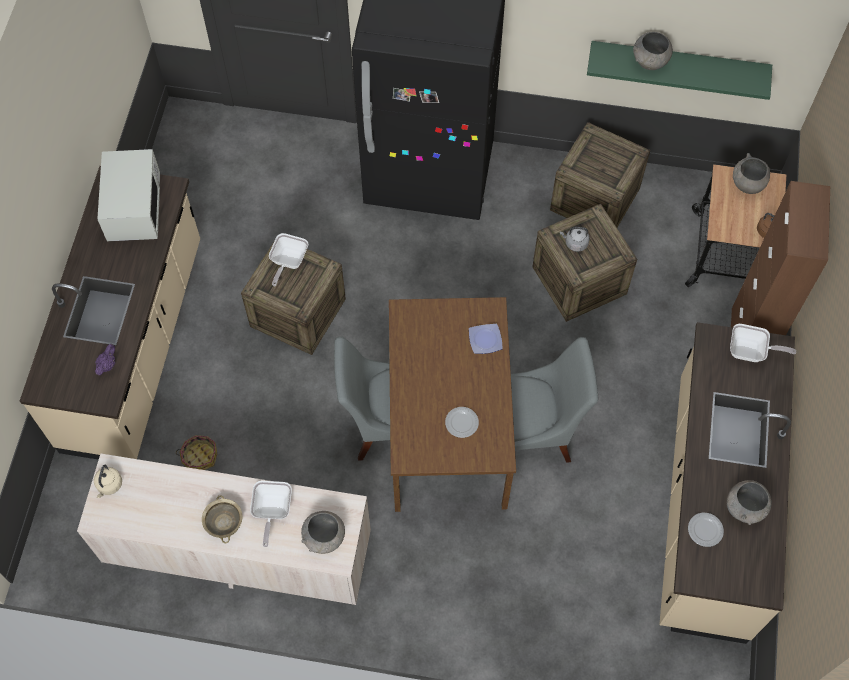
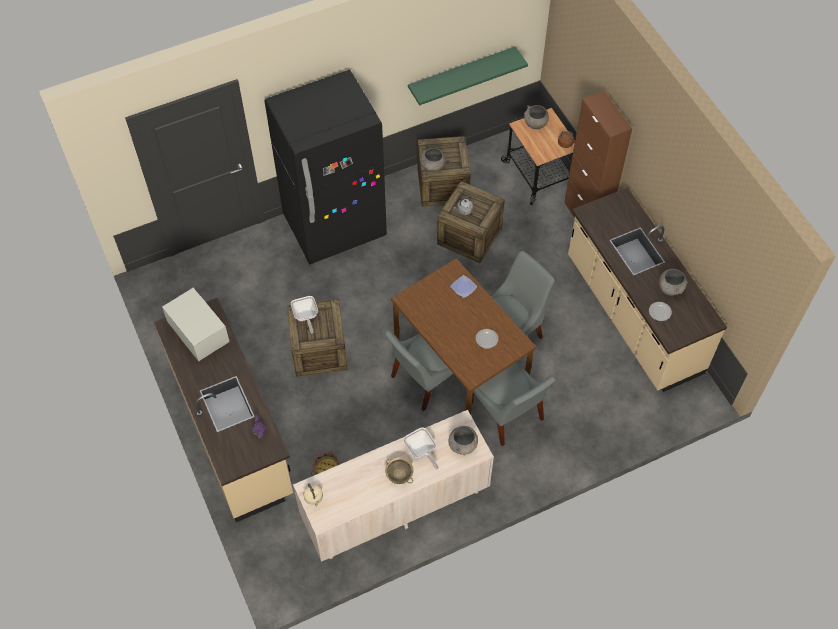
camera: 35 degrees left, 5 degrees down
grey bowl [633,32,673,70] -> grey bowl moved to [420,148,445,172]
frying pan [730,324,796,362] -> none
none -> grey chair [472,361,556,446]

